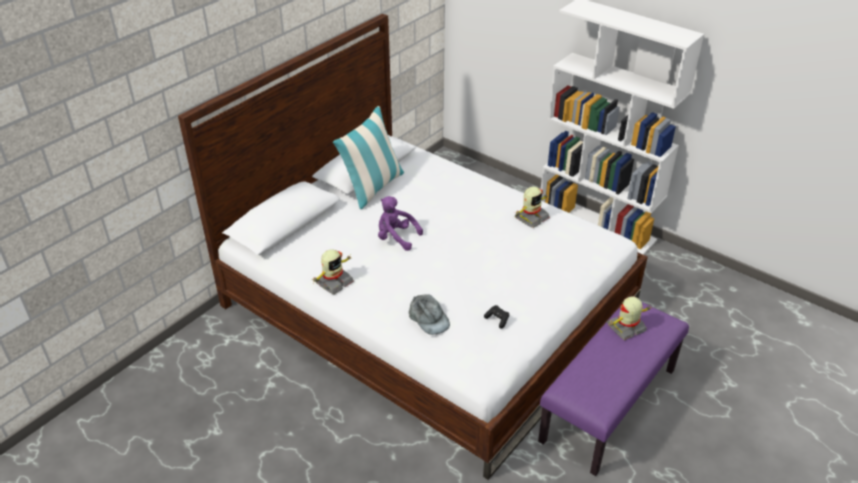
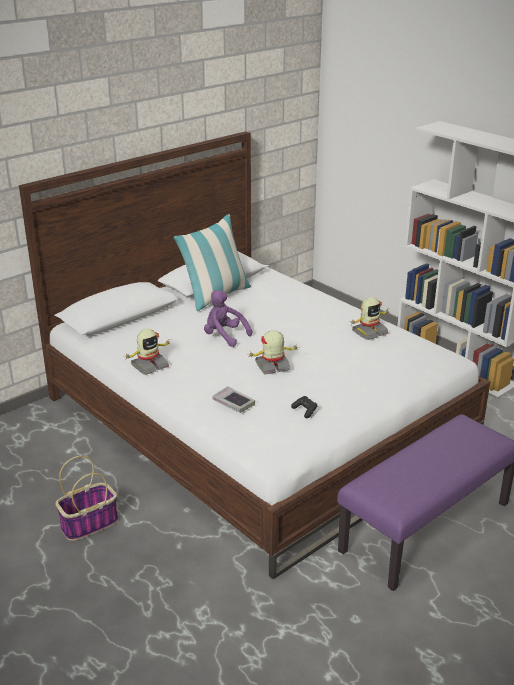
camera: 10 degrees right, 10 degrees down
grey cap [409,294,450,335] -> book [212,386,255,413]
toy robot [607,297,652,341] -> toy robot moved to [248,330,300,375]
none -> basket [56,456,118,541]

